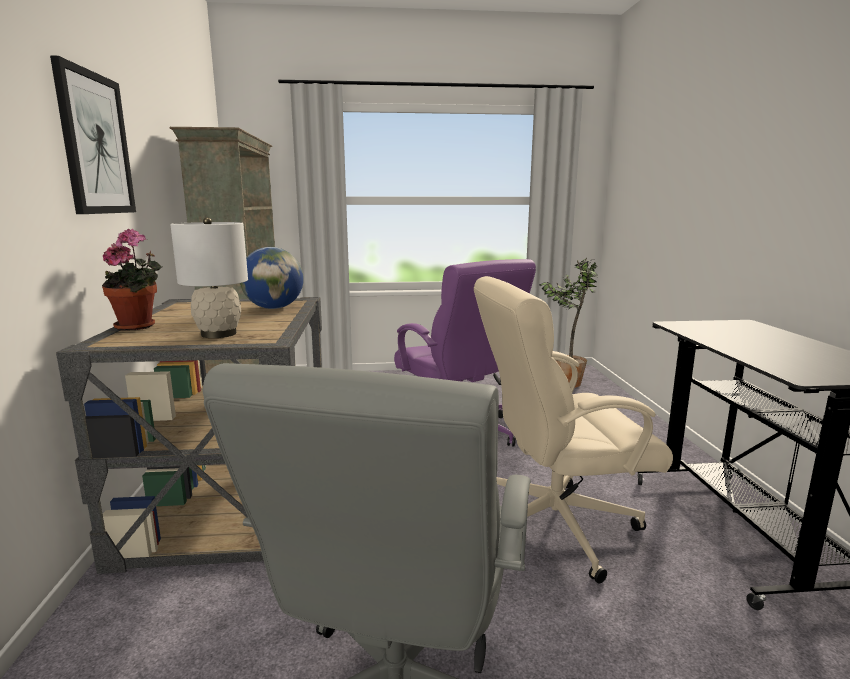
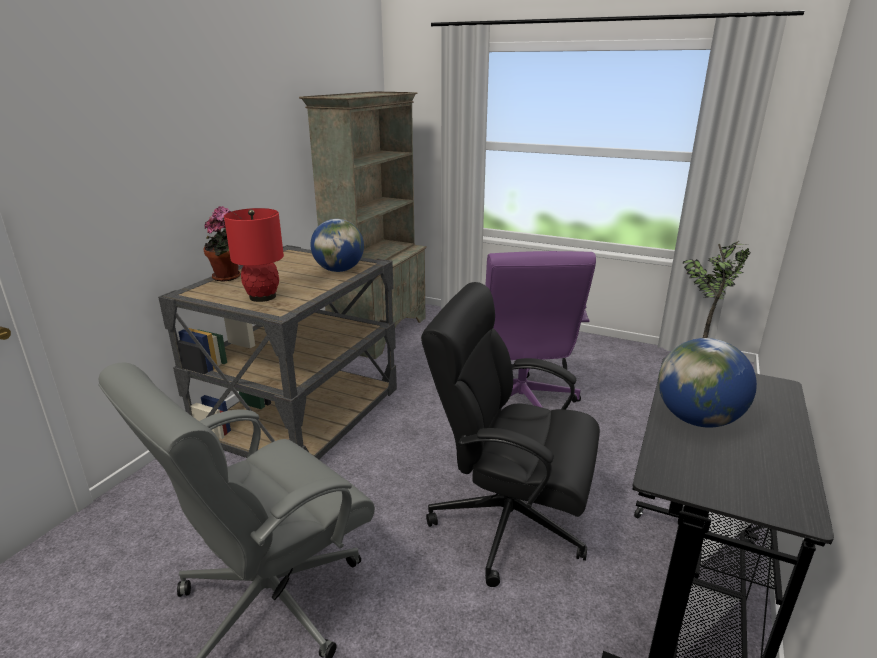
camera: 30 degrees right, 10 degrees up
picture [50,55,136,214] -> none
white table lamp [170,217,248,338] -> red table lamp [224,208,284,302]
beige office chair [474,276,673,584] -> black office chair [421,282,600,587]
none -> globe [658,338,757,428]

